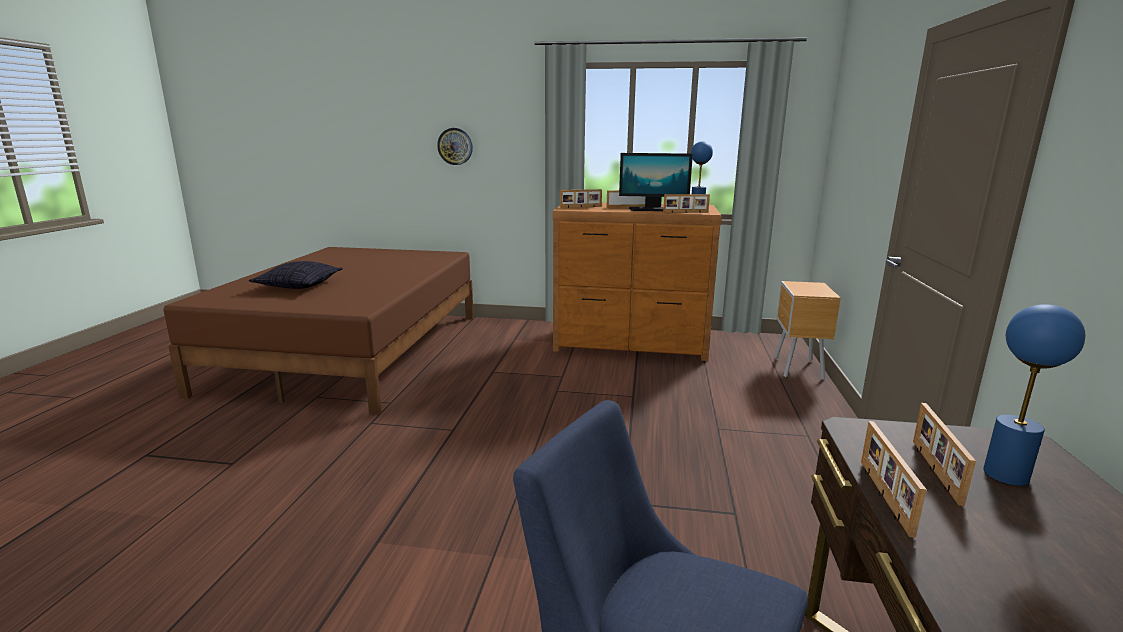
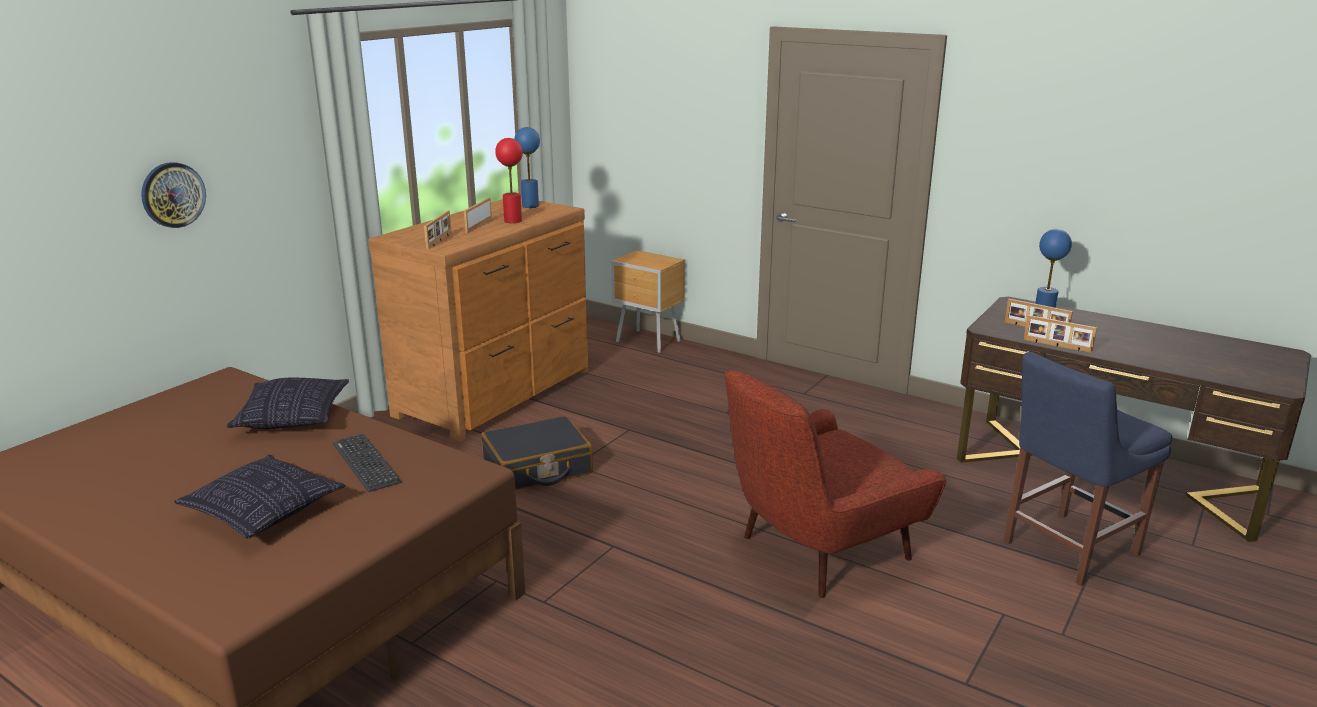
camera: 65 degrees left, 5 degrees up
monitor [619,153,692,211] -> red table lamp [495,138,523,223]
picture frame [663,194,710,213] -> none
none -> pillow [227,377,349,429]
none -> keyboard [333,434,402,492]
none -> black suitcase [481,416,593,490]
none -> red armchair [725,370,946,598]

